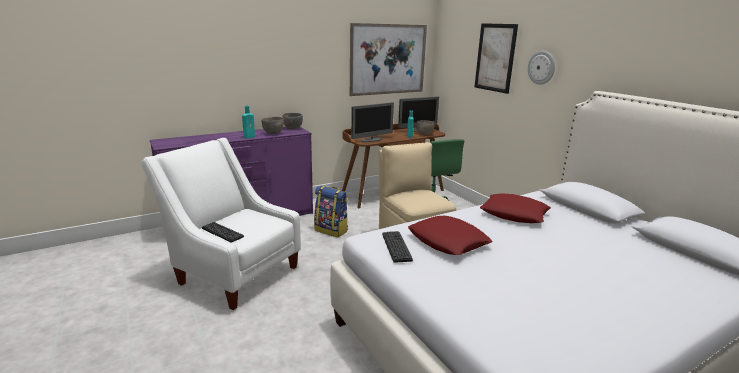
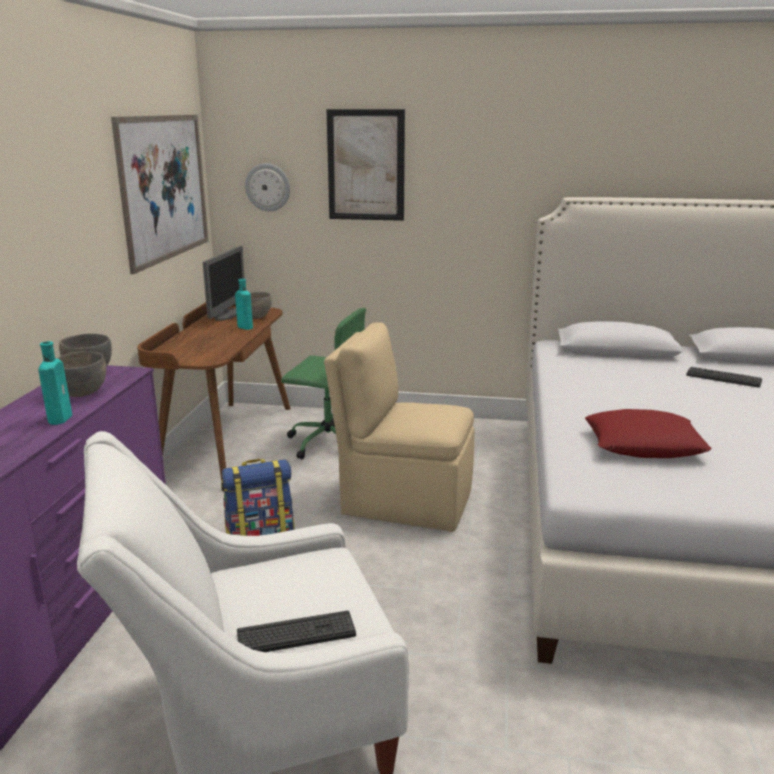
camera: 50 degrees left, 0 degrees up
monitor [351,102,394,142] -> none
keyboard [382,231,413,263] -> keyboard moved to [686,367,762,388]
red pillow [480,193,551,223] -> none
wall clock [528,51,555,85] -> wall clock moved to [245,163,290,211]

